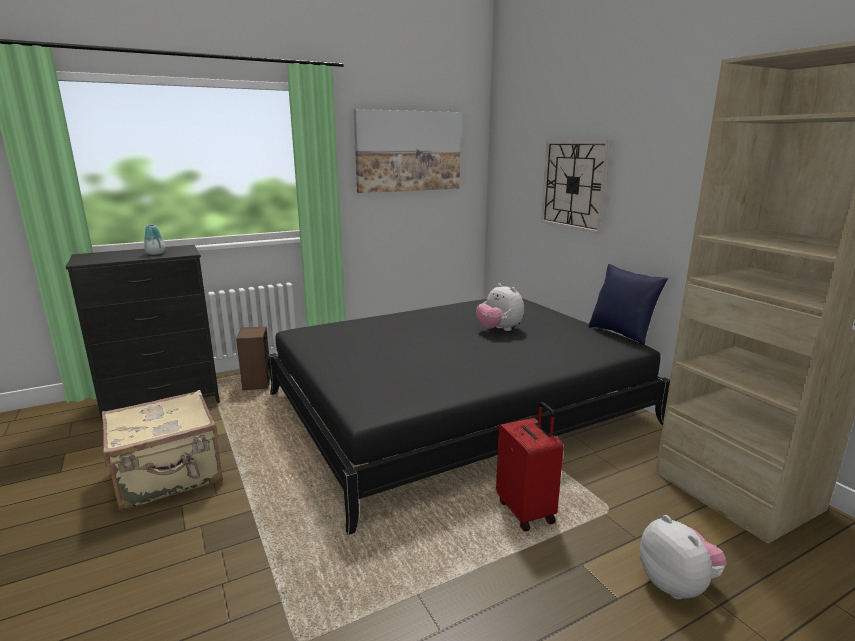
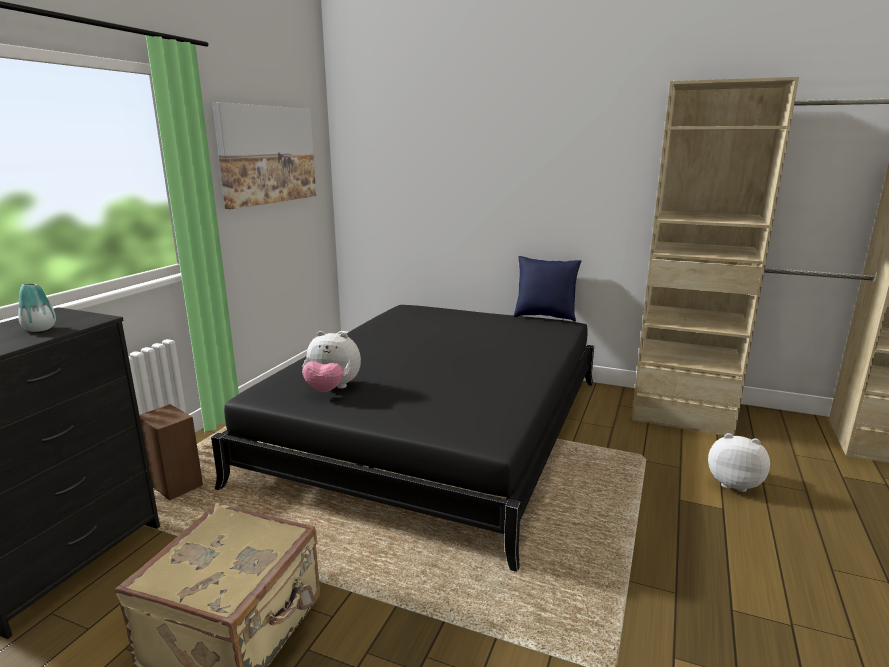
camera: 40 degrees left, 0 degrees up
plush toy [476,283,524,331] -> plush toy moved to [302,331,361,392]
red suitcase [496,402,563,532] -> none
wall clock [541,140,611,234] -> none

